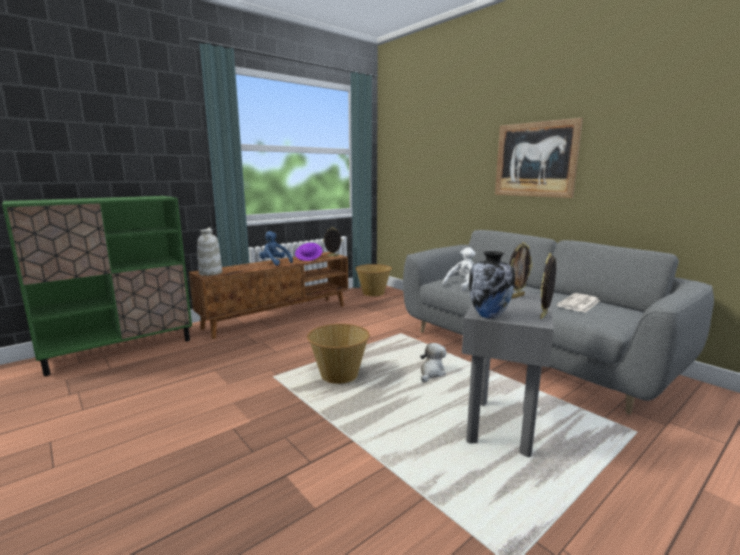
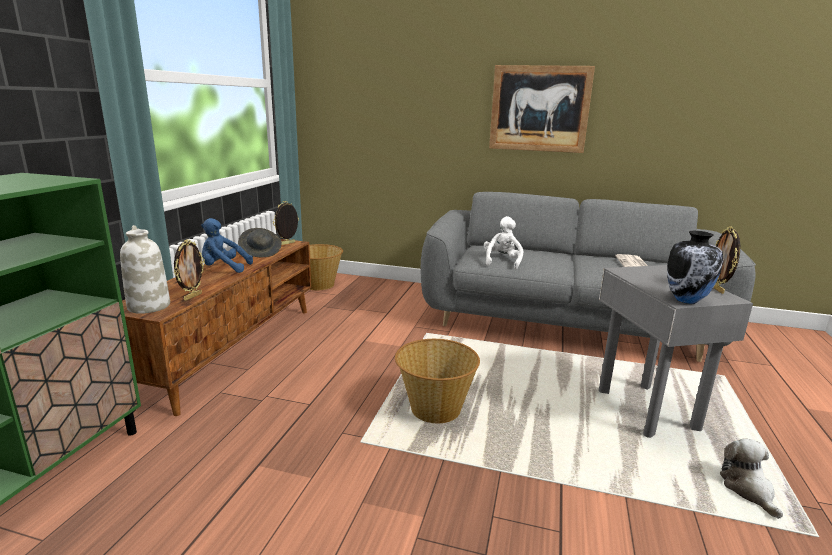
camera: 35 degrees left, 5 degrees up
purple hat [295,243,323,261] -> grey hat [238,228,282,257]
plush toy [420,343,446,382] -> plush toy moved to [720,439,783,519]
picture frame [509,242,533,299] -> picture frame moved to [174,239,205,301]

